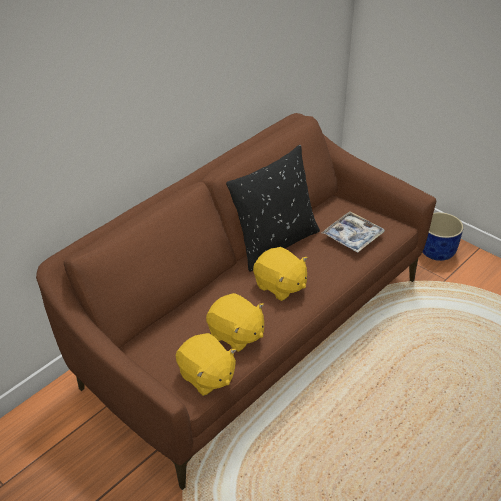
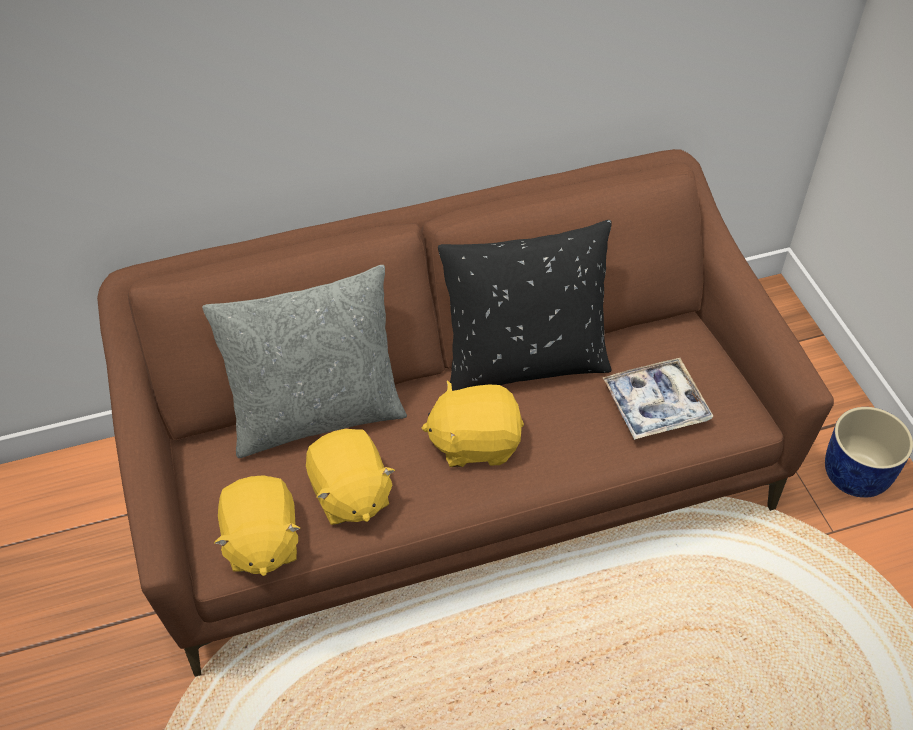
camera: 30 degrees right, 10 degrees up
yellow plush toy [253,247,308,301] -> yellow plush toy turned 105 degrees clockwise [422,380,524,467]
none -> grey pillow [202,265,407,458]

